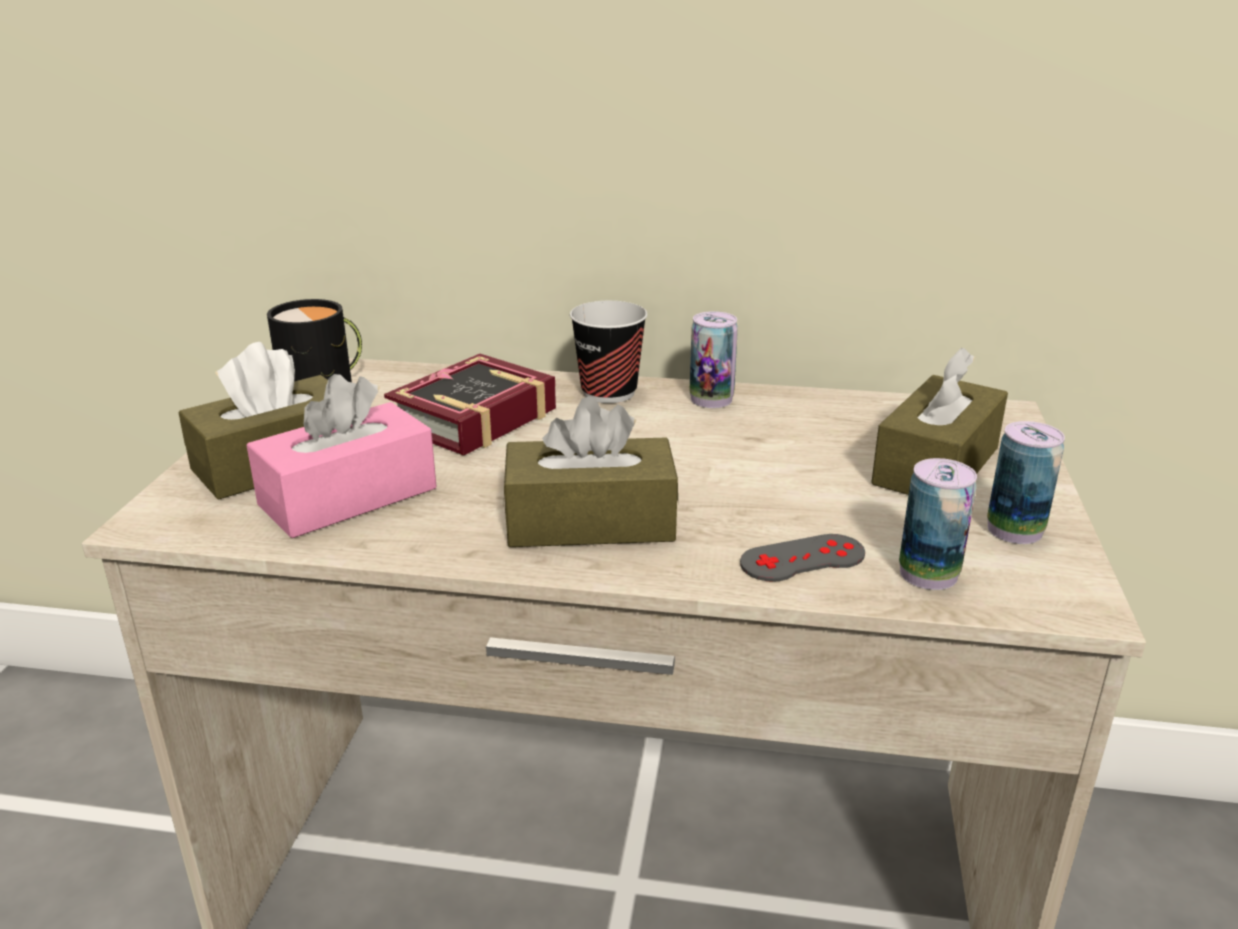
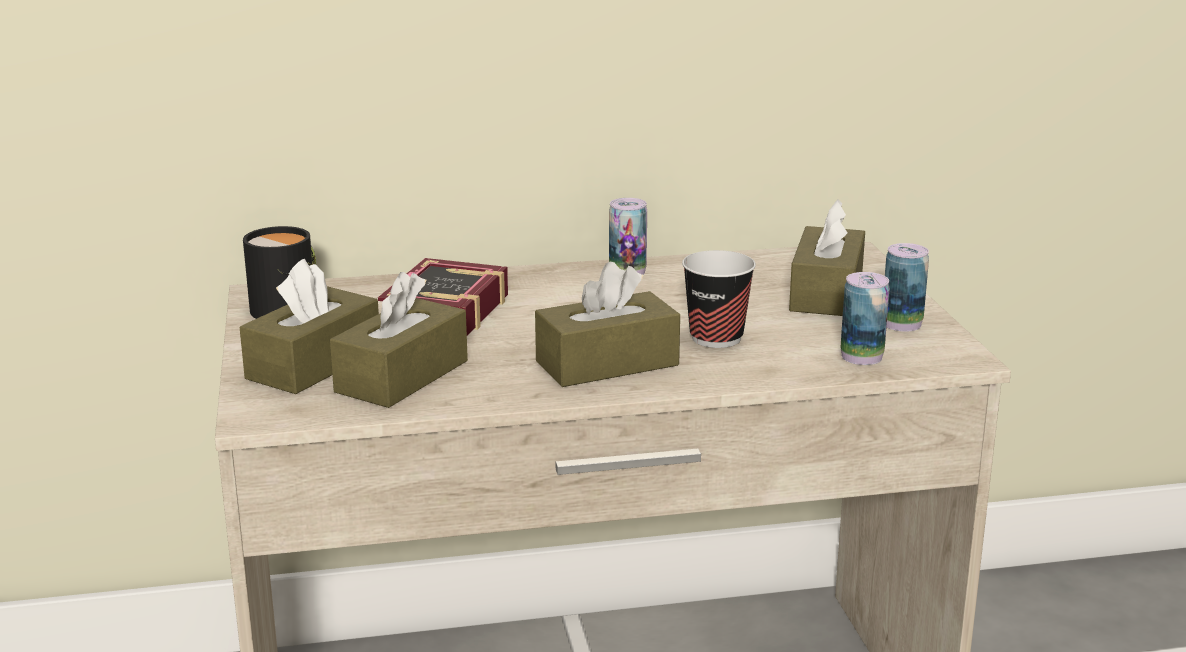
camera: 20 degrees left, 5 degrees down
pink tissue box [247,374,437,538] -> brown tissue box [330,272,468,408]
cup [570,301,647,403] -> cup moved to [682,250,756,348]
grey game controller [740,534,865,582] -> none

